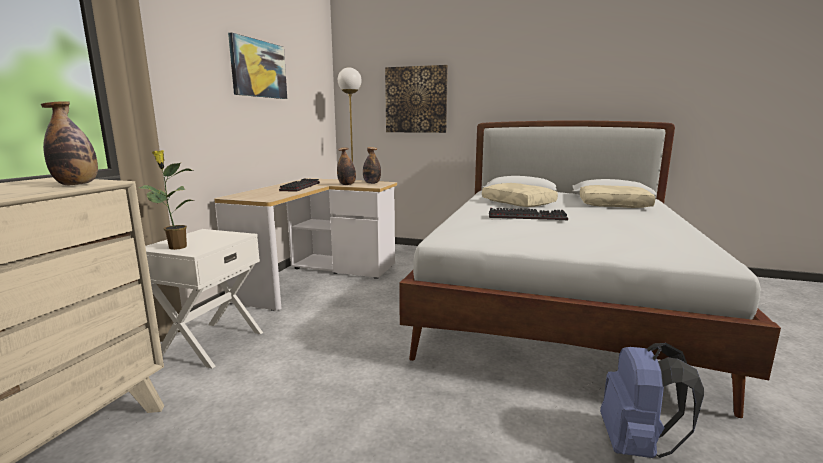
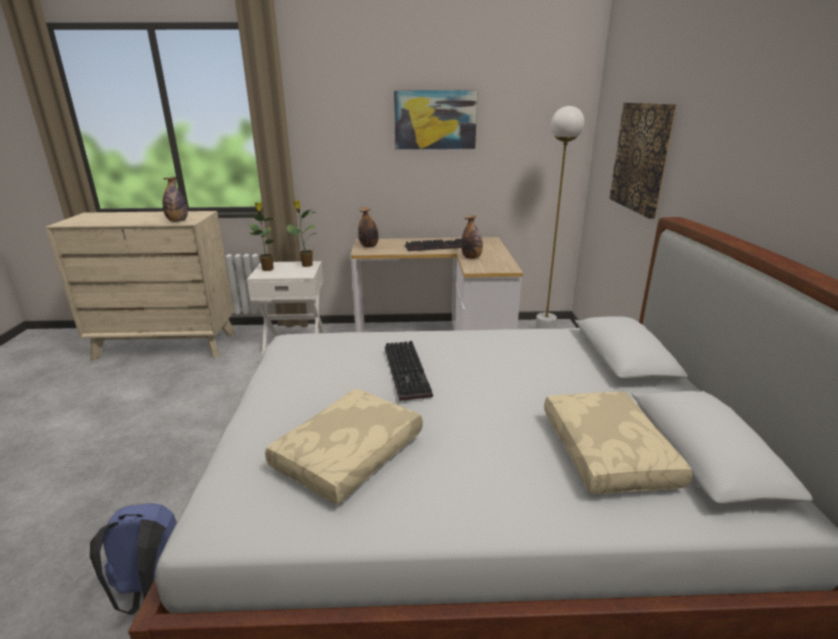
camera: 70 degrees right, 10 degrees up
bottle [363,147,381,184] -> bottle moved to [358,207,379,248]
beige pillow [482,183,558,207] -> beige pillow moved to [265,389,423,505]
none -> potted plant [286,200,316,267]

